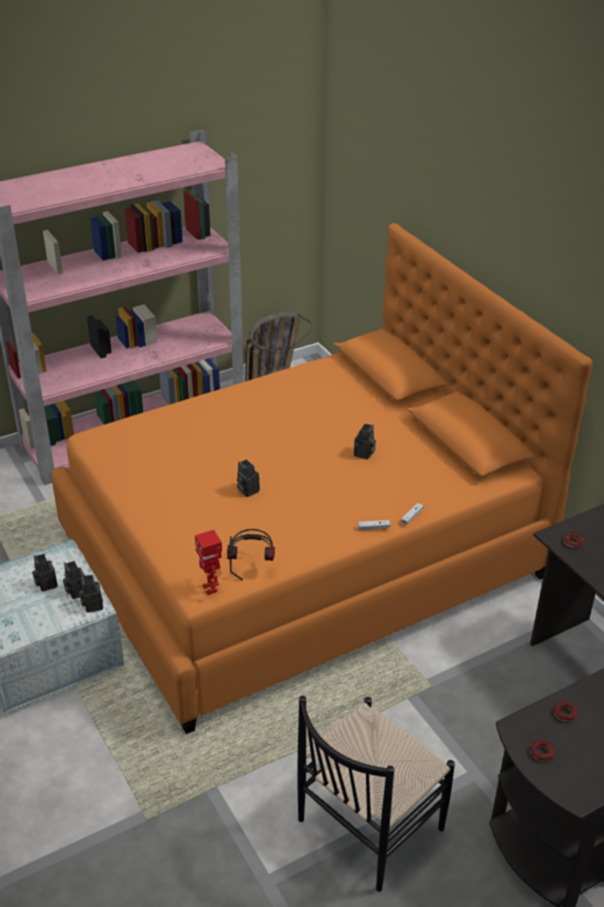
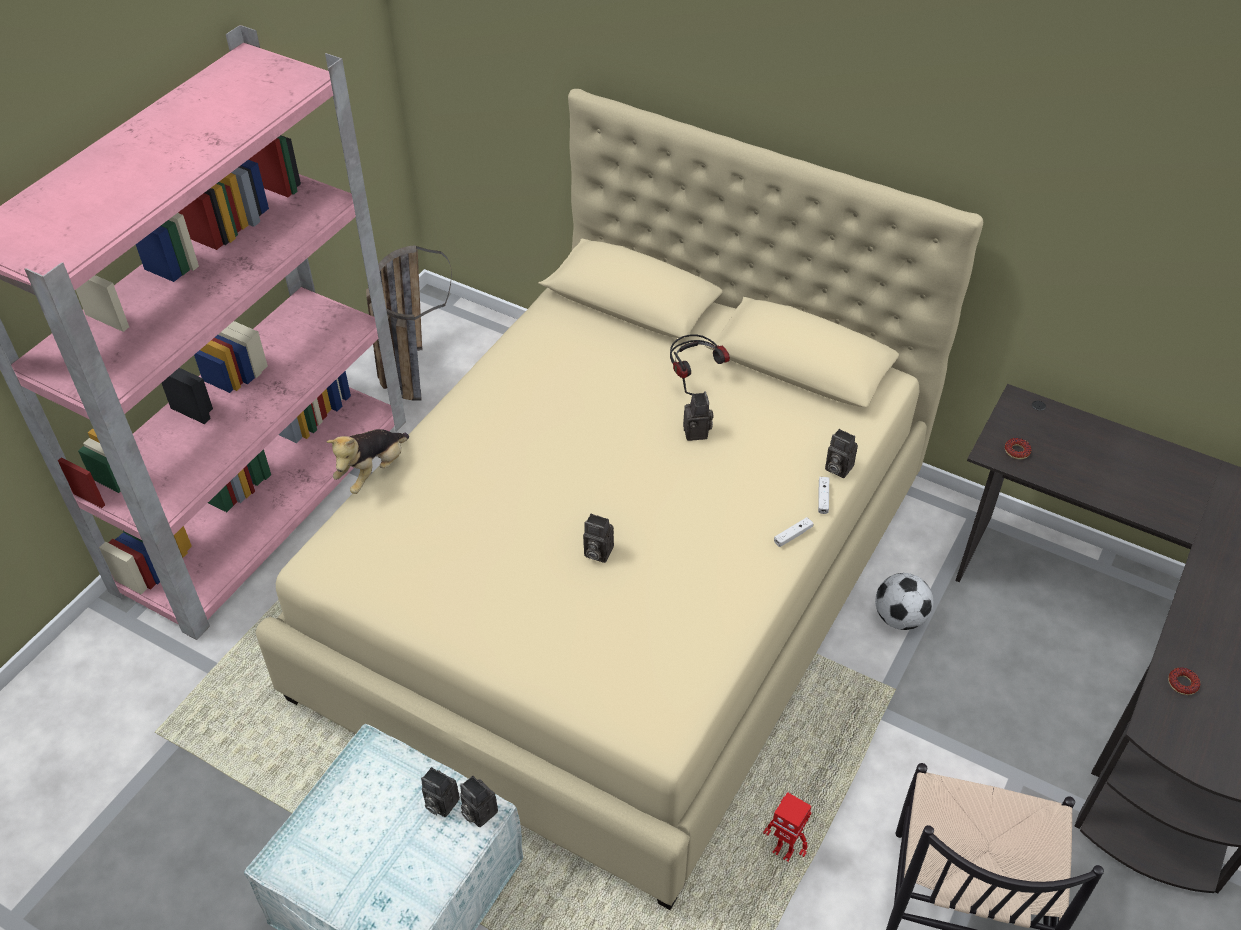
camera: 30 degrees left, 10 degrees up
camera [32,554,58,592] -> camera moved to [825,429,858,478]
orange bed [52,223,593,734] -> beige bed [255,89,983,910]
toy robot [195,530,222,595] -> toy robot moved to [763,792,812,862]
headphones [227,529,275,580] -> headphones moved to [670,334,730,395]
donut [530,740,555,762] -> none
none -> plush toy [327,429,409,494]
none -> football [875,573,934,630]

